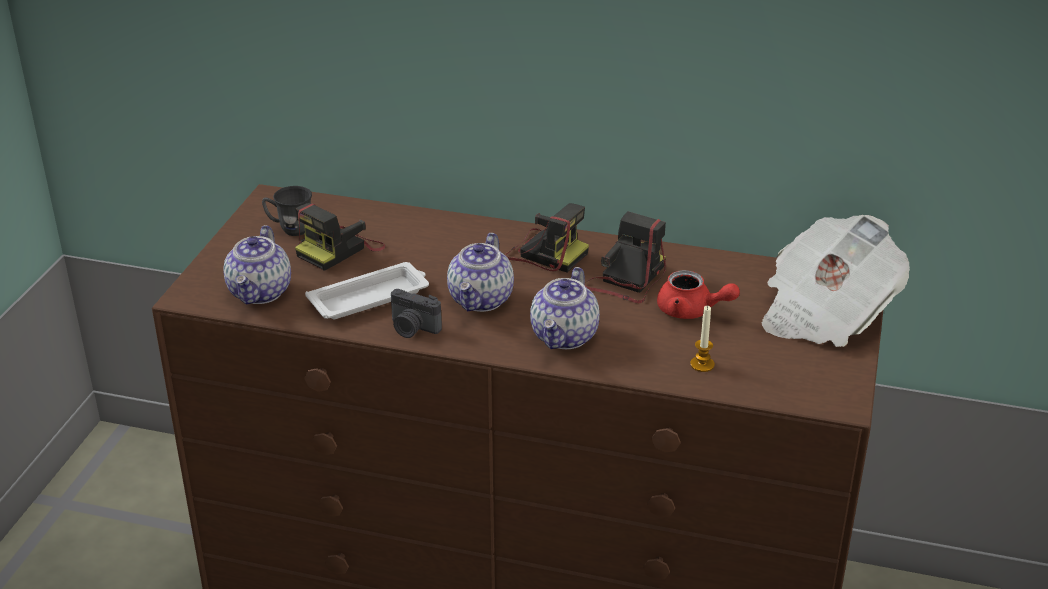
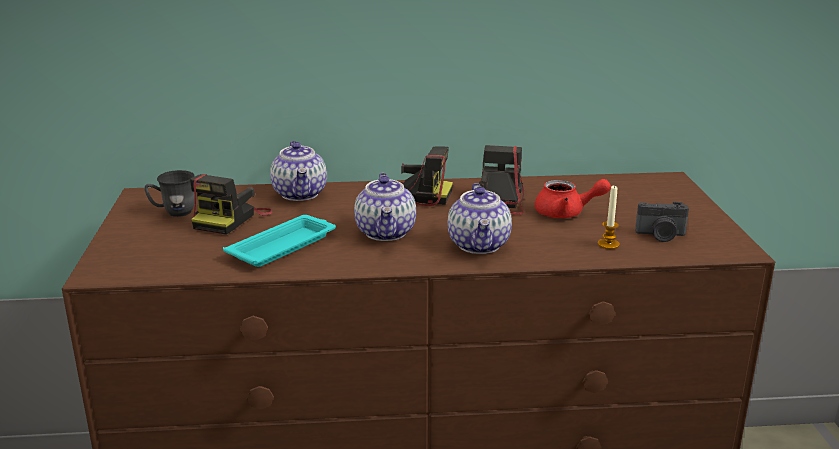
camera: 20 degrees left, 10 degrees down
teapot [223,225,291,305] -> teapot moved to [270,141,327,201]
white tray [305,262,429,319] -> turquoise tray [223,215,336,267]
camera [391,289,442,338] -> camera moved to [635,201,689,242]
newspaper [762,215,910,347] -> none

